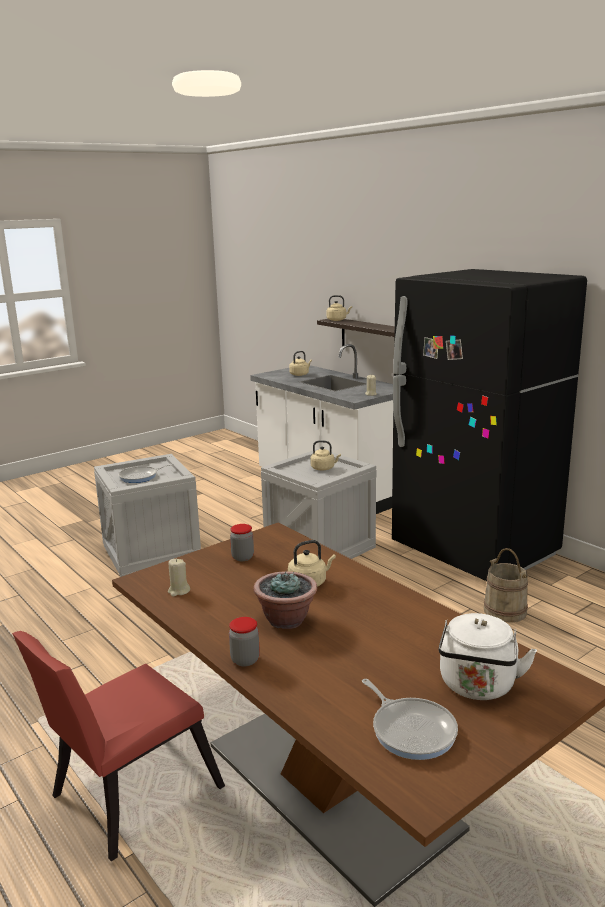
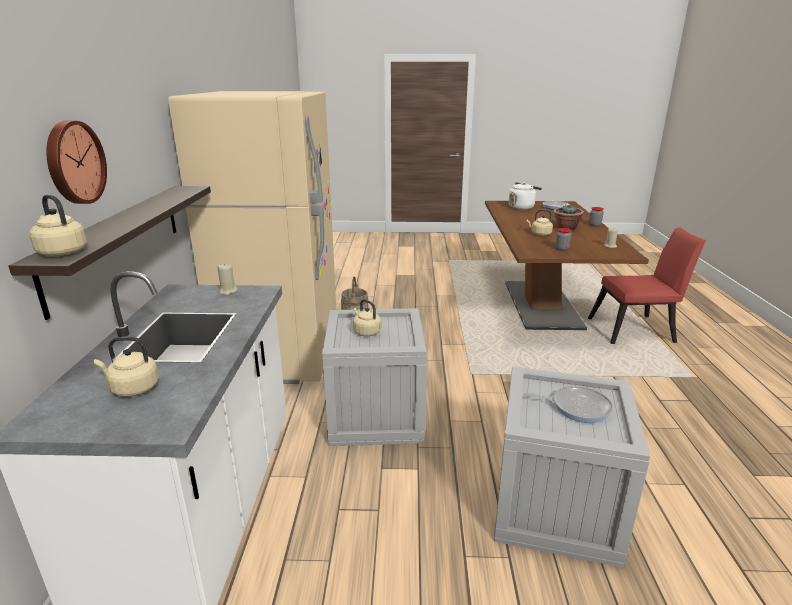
camera: 140 degrees left, 5 degrees up
black fridge [392,269,587,581] -> beige fridge [169,91,336,384]
none -> wall clock [46,120,107,204]

